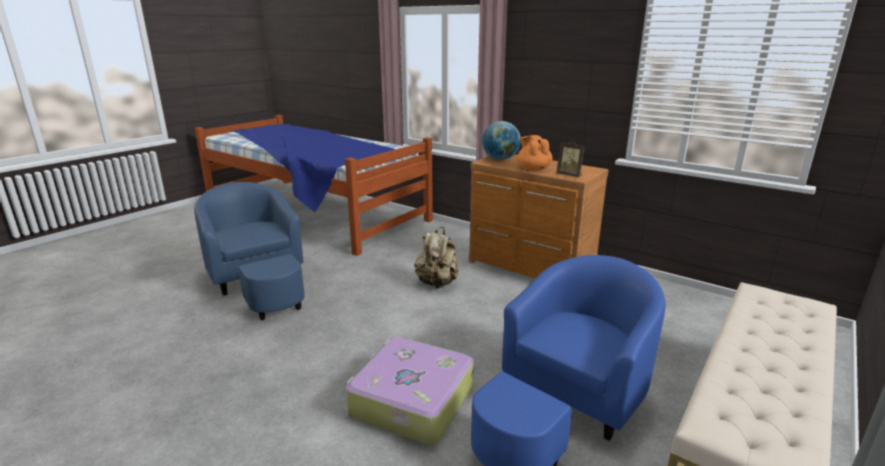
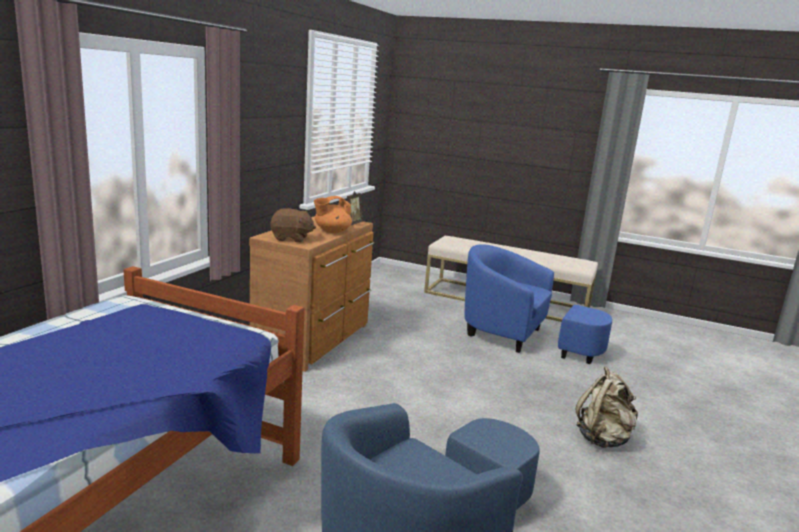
camera: 105 degrees left, 5 degrees down
suitcase [346,337,474,445] -> none
beige backpack [414,227,459,288] -> beige backpack moved to [576,366,638,448]
globe [482,121,521,160] -> brown plush toy [271,208,316,242]

